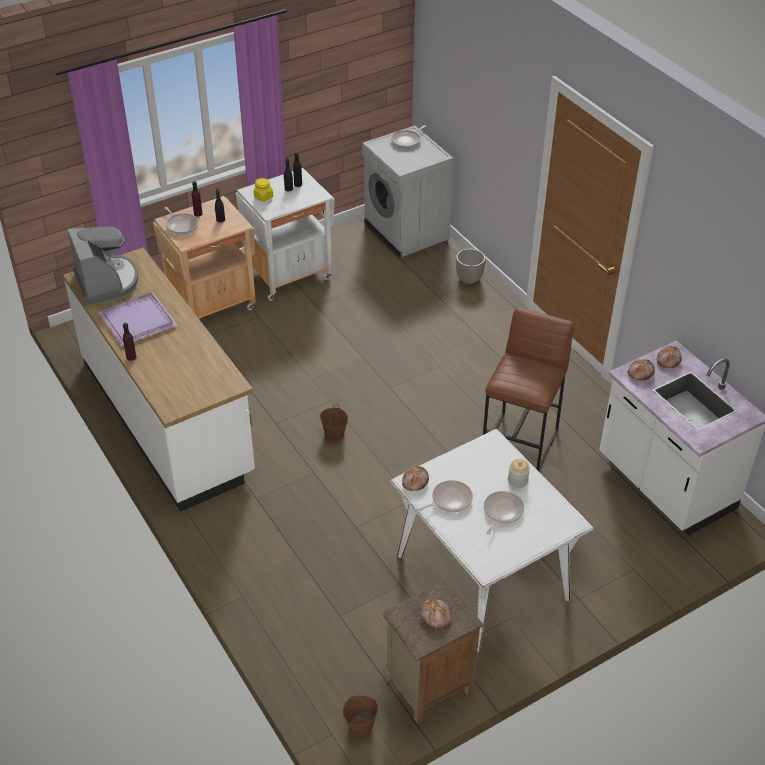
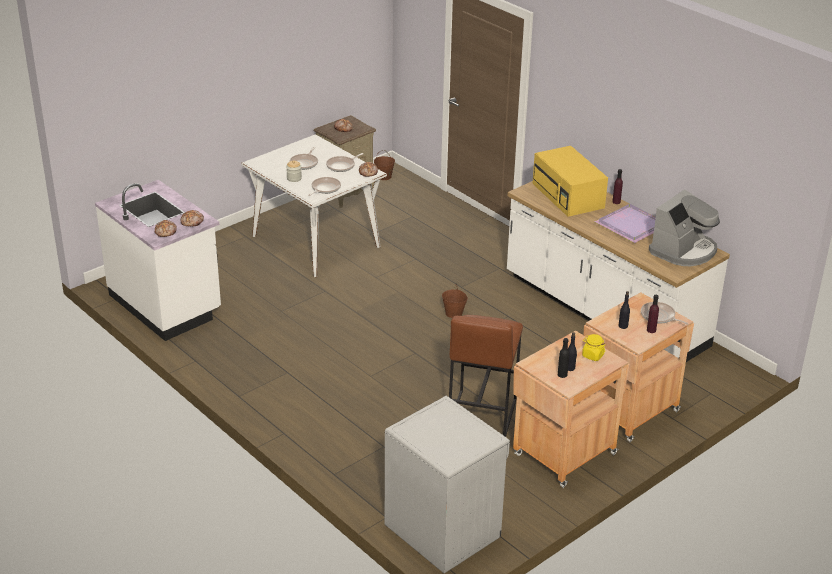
camera: 170 degrees right, 10 degrees down
coffee machine [67,227,138,305] -> coffee machine turned 105 degrees counterclockwise [649,190,720,266]
white cart [236,168,335,301] -> brown cart [513,331,629,488]
frying pan [391,125,426,148] -> frying pan moved to [308,177,341,196]
planter [456,249,486,285] -> none
brown stool [483,307,574,471] -> brown stool moved to [449,315,523,437]
none -> yellow microwave [532,146,608,217]

